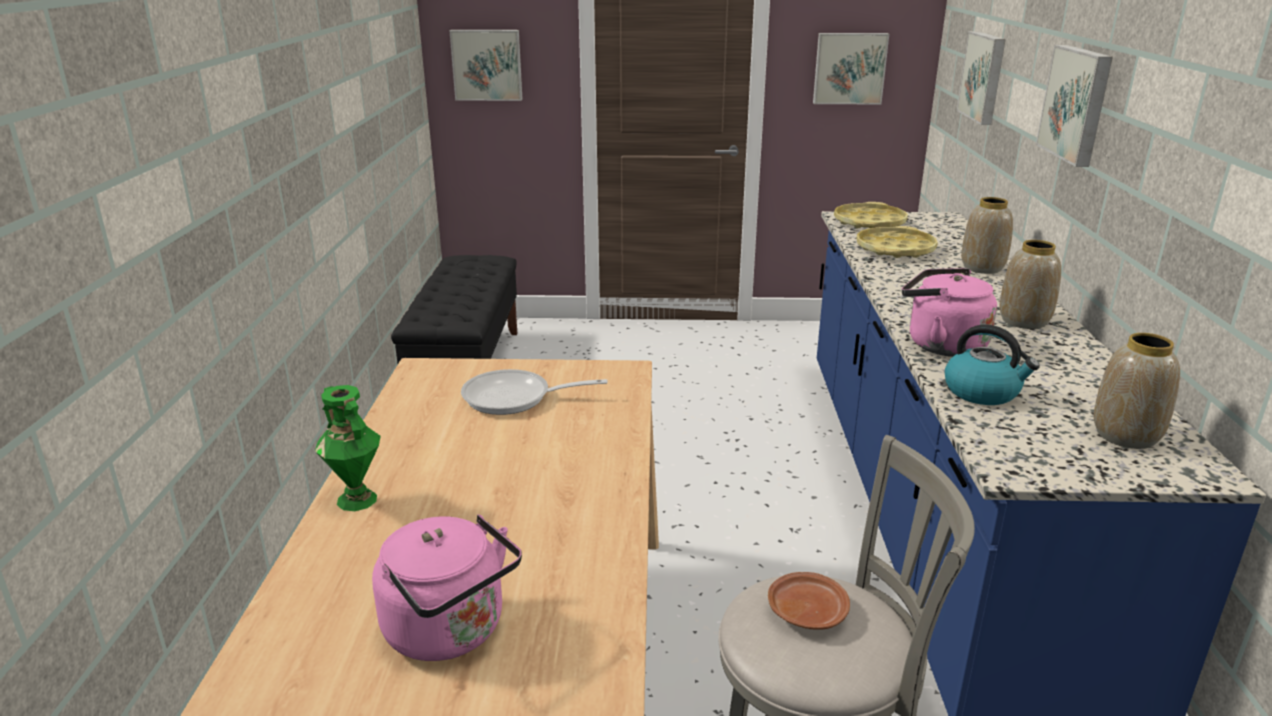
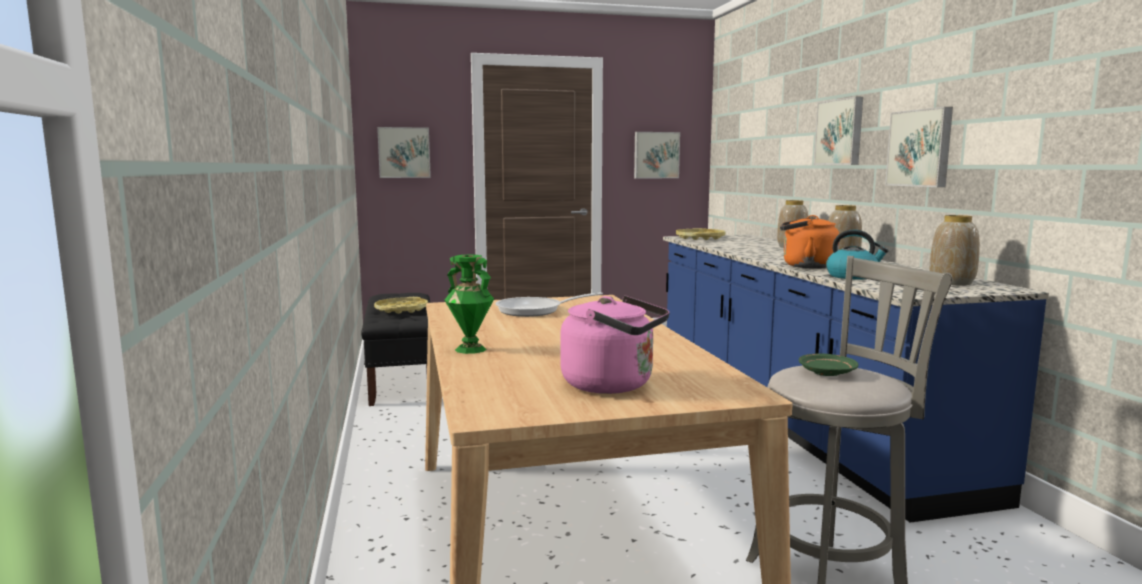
camera: 15 degrees left, 15 degrees down
brown plate [768,572,850,630] -> green plate [799,353,859,376]
yellow tray [857,226,938,258] -> yellow tray moved to [374,297,428,314]
pink kettle [902,268,997,357] -> orange kettle [780,215,840,269]
picture [957,31,1006,125] -> picture moved to [885,107,953,187]

